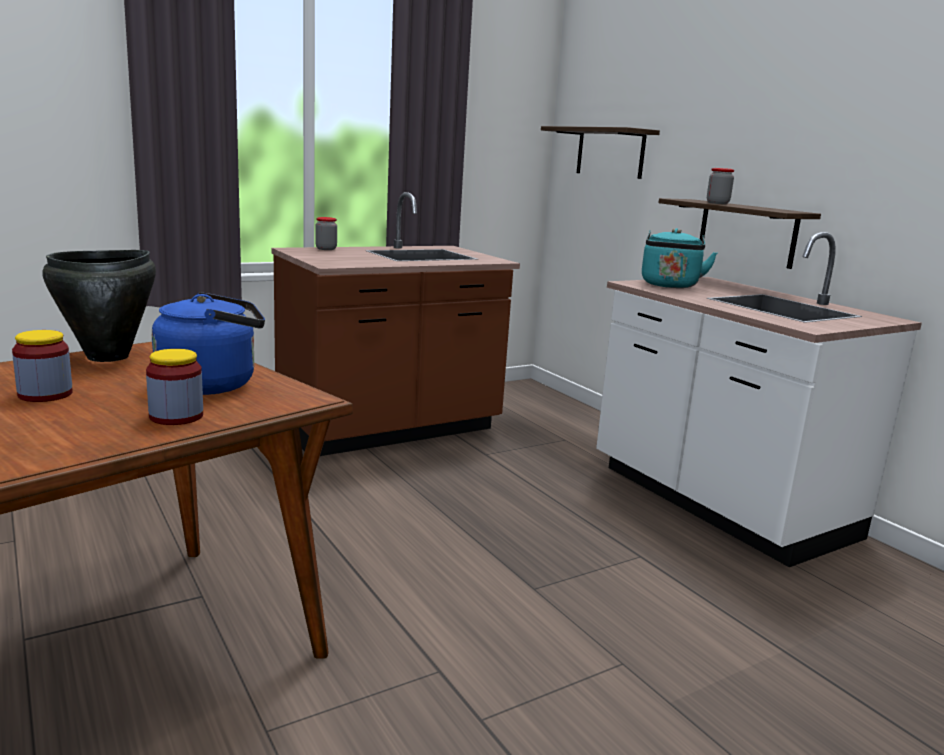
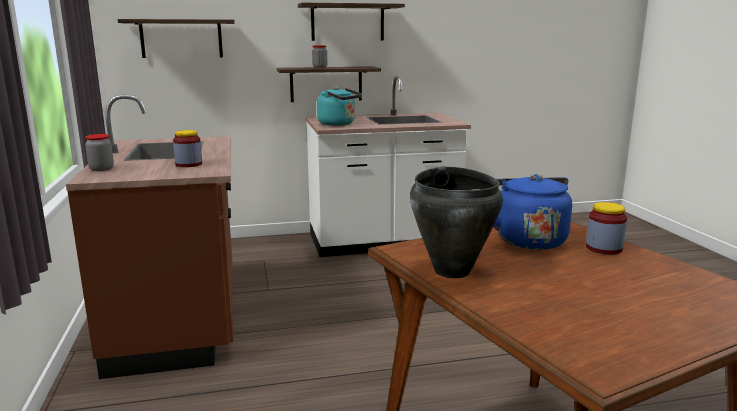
camera: 70 degrees left, 0 degrees up
jar [12,330,73,402] -> jar moved to [173,130,202,167]
none -> shelf [298,3,405,41]

